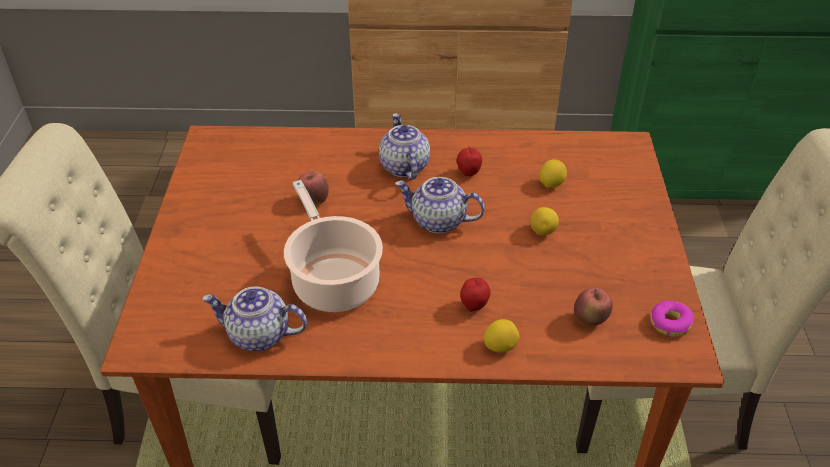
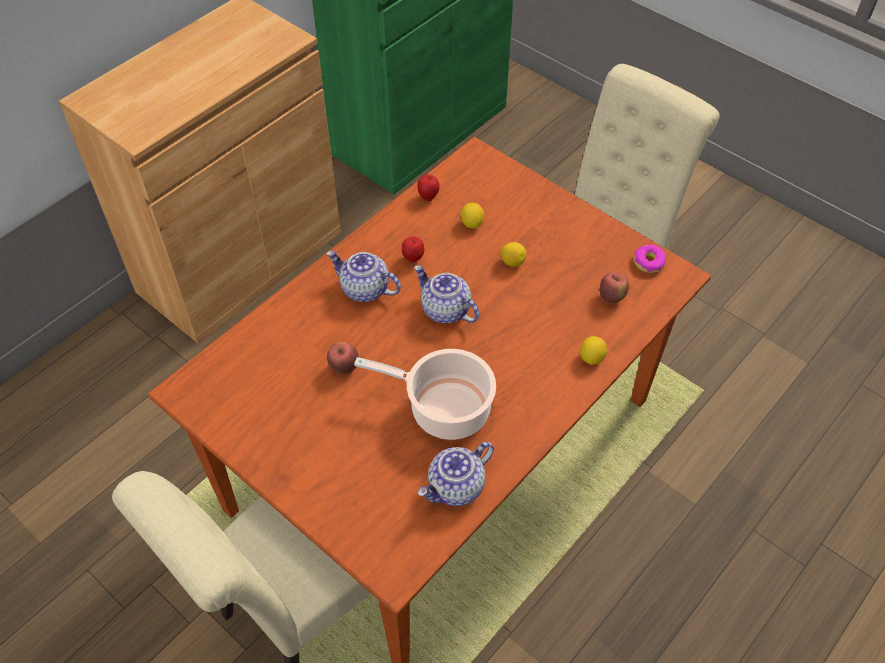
camera: 50 degrees left, 10 degrees up
teapot [395,177,485,234] -> teapot turned 75 degrees clockwise [414,265,479,323]
apple [460,278,491,312] -> apple moved to [417,174,440,201]

